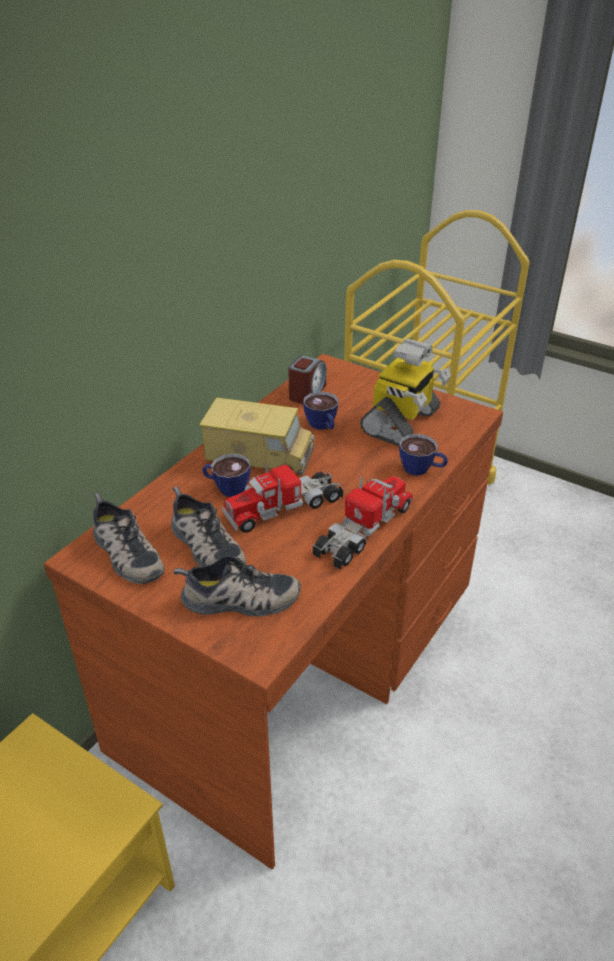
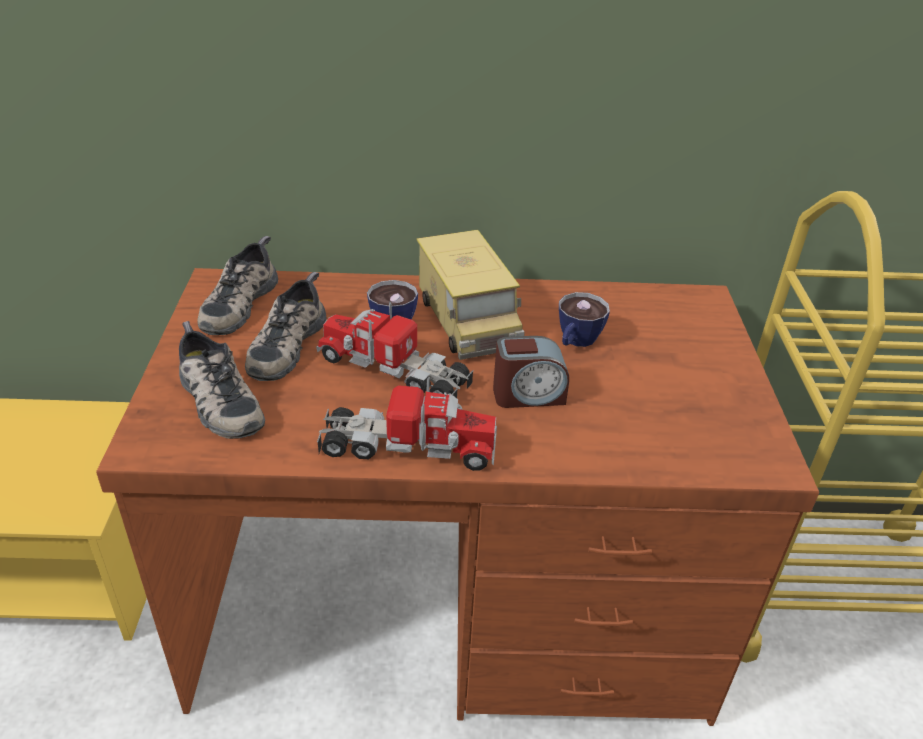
camera: 55 degrees right, 0 degrees up
alarm clock [288,356,327,404] -> alarm clock moved to [493,336,569,408]
toy robot [360,339,451,446] -> none
cup [399,434,448,476] -> none

